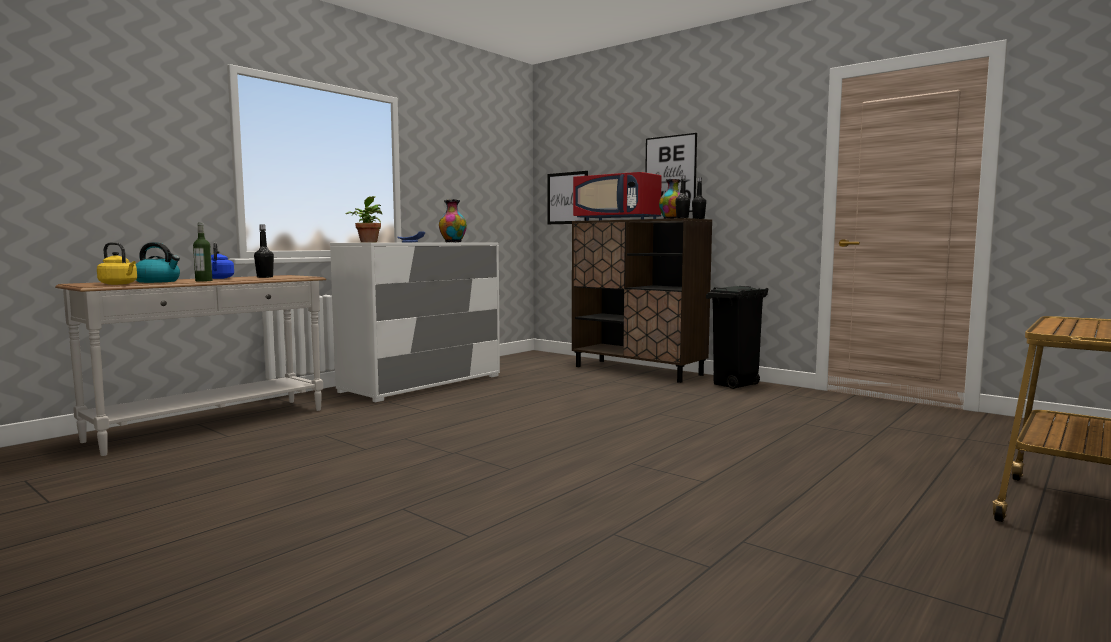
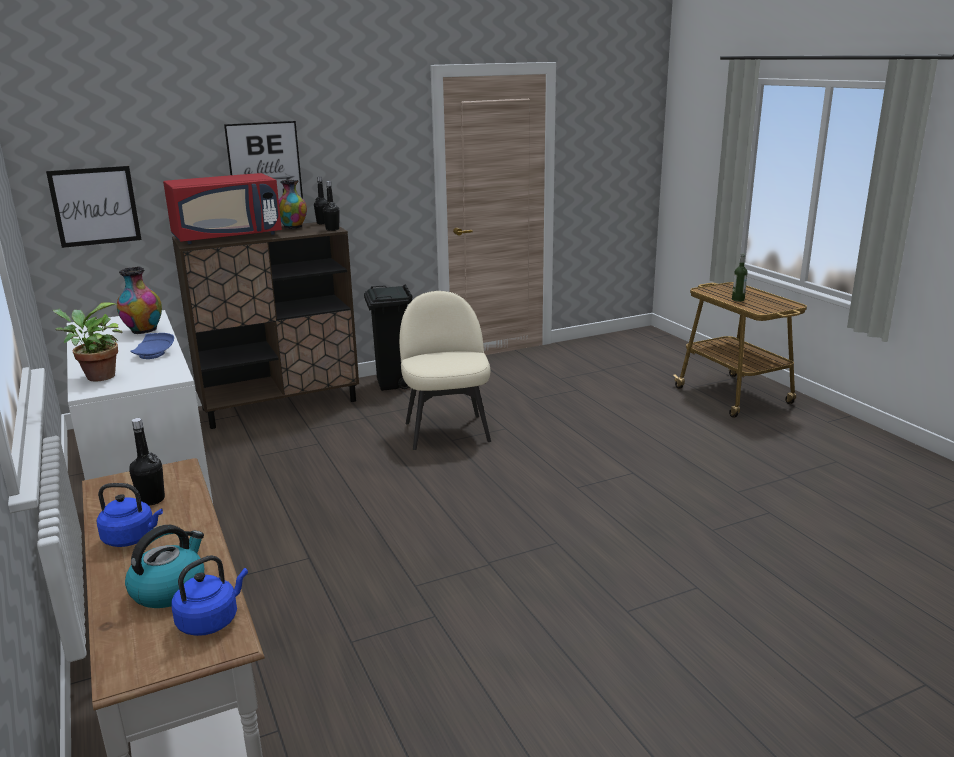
camera: 65 degrees left, 15 degrees up
yellow kettle [97,242,137,285] -> blue kettle [171,555,248,636]
bottle [193,223,212,282] -> bottle moved to [732,253,748,302]
none -> beige chair [399,291,491,450]

